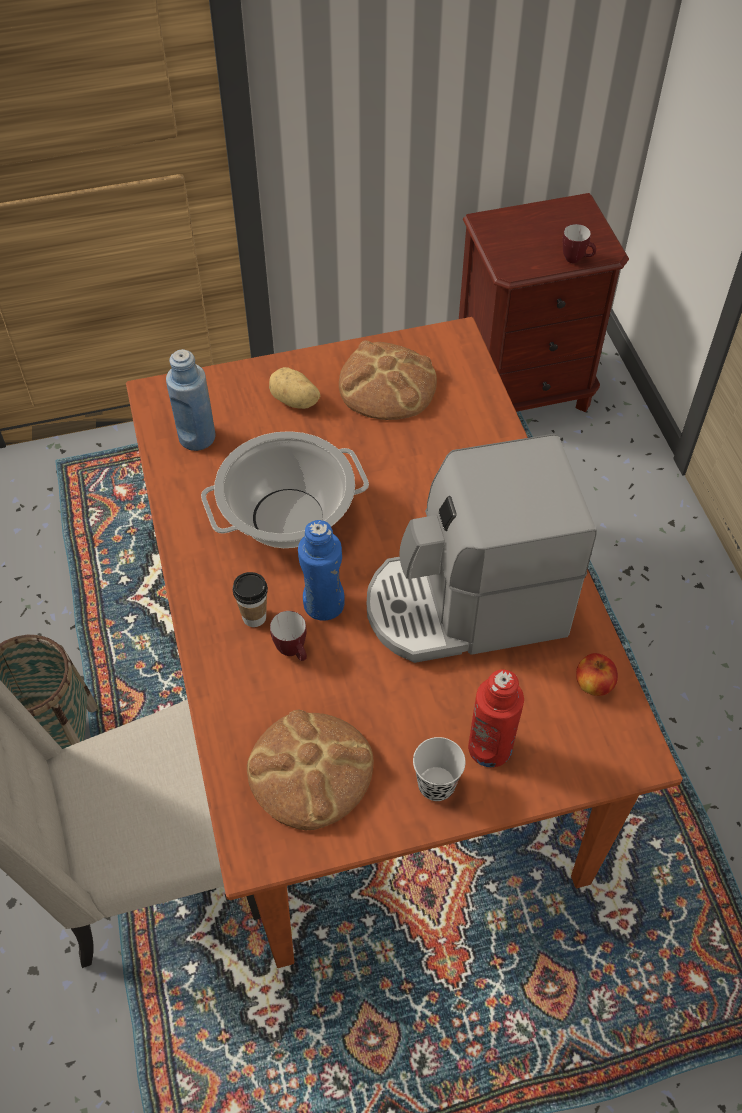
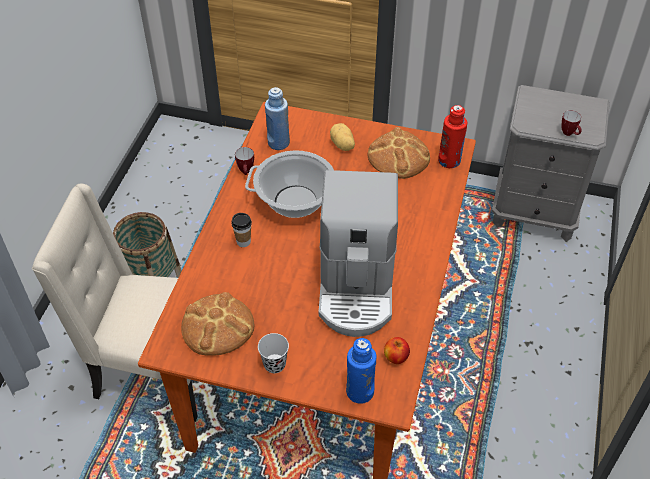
camera: 30 degrees right, 5 degrees down
mug [270,611,307,661] -> mug moved to [235,147,254,175]
blue bottle [298,520,345,621] -> blue bottle moved to [346,338,377,404]
coffee machine [367,434,597,663] -> coffee machine turned 105 degrees counterclockwise [319,170,398,337]
brown nightstand [459,193,629,412] -> grey nightstand [492,85,610,241]
red bottle [468,669,524,768] -> red bottle moved to [438,105,467,168]

